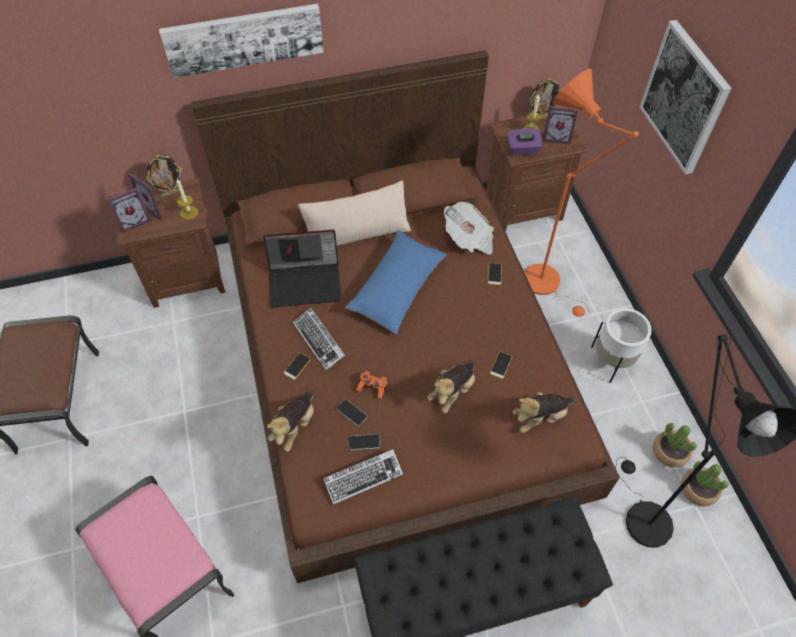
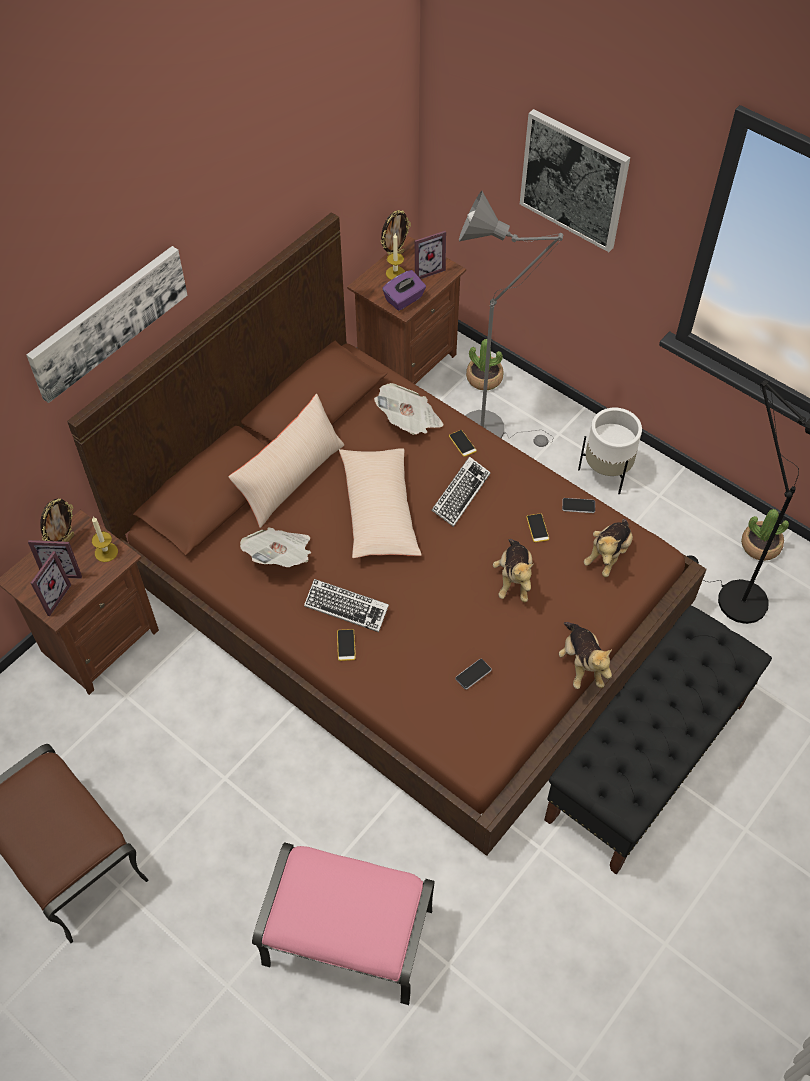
camera: 35 degrees left, 0 degrees up
laptop [263,230,341,307] -> newspaper [240,527,311,567]
plush toy [267,390,314,452] -> plush toy moved to [559,622,612,689]
keyboard [323,449,403,505] -> keyboard moved to [432,456,490,527]
phone [336,399,368,426] -> phone moved to [562,498,595,513]
blue pillow [345,230,447,335] -> beige pillow [339,448,421,558]
orange game controller [356,371,387,399] -> none
orange floor lamp [524,69,639,317] -> grey floor lamp [459,191,563,447]
potted plant [653,423,697,468] -> potted plant moved to [466,339,504,390]

